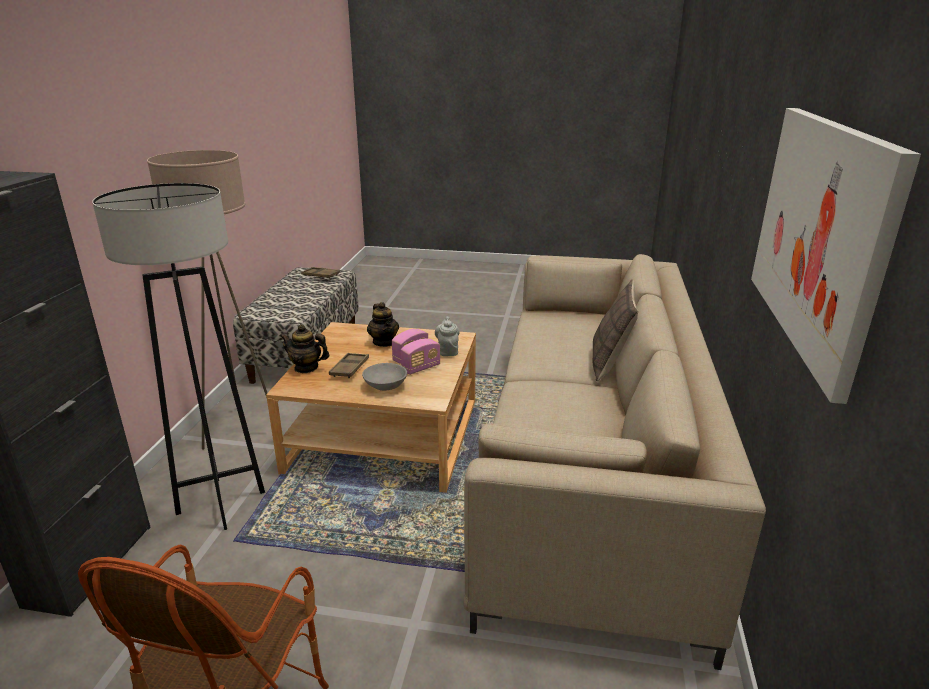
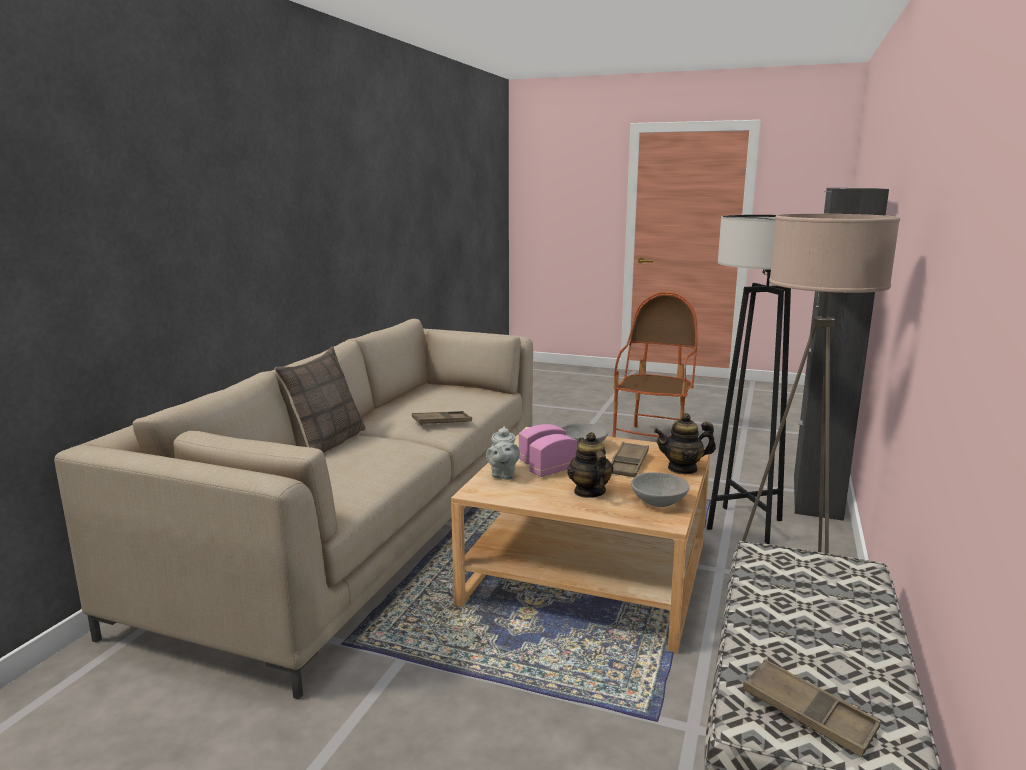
camera: 170 degrees left, 10 degrees down
teapot [280,325,330,373] -> teapot turned 150 degrees clockwise [654,413,716,475]
picture [751,108,921,404] -> none
none -> brown tray [412,411,472,426]
none -> grey bowl [631,472,690,507]

